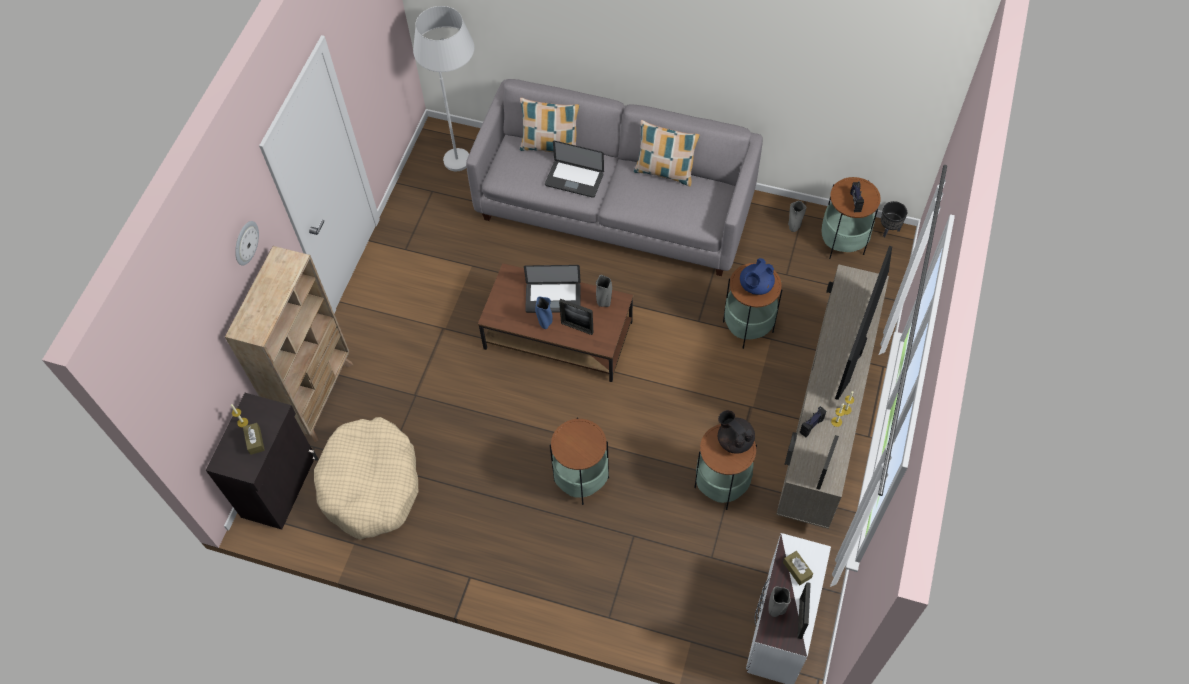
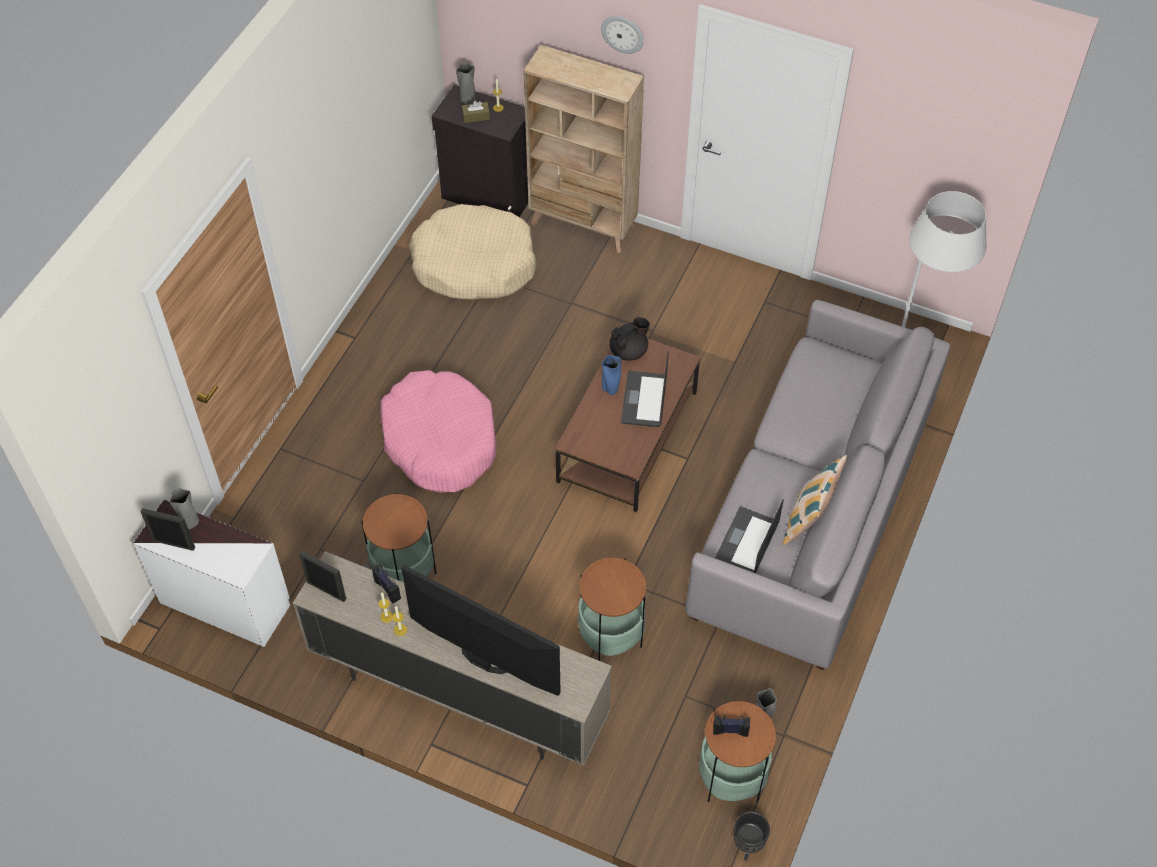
camera: 95 degrees right, 5 degrees down
pillow [520,98,580,152] -> none
laptop [545,141,604,198] -> laptop moved to [715,499,784,573]
side table [550,417,609,505] -> pink dog bed [380,370,496,493]
picture frame [559,299,594,335] -> none
grey vase [596,275,612,307] -> grey vase moved to [456,62,476,104]
black teapot [718,410,755,454] -> black teapot moved to [609,317,650,361]
blue teapot [740,258,775,295] -> none
brown tissue box [783,551,813,585] -> none

